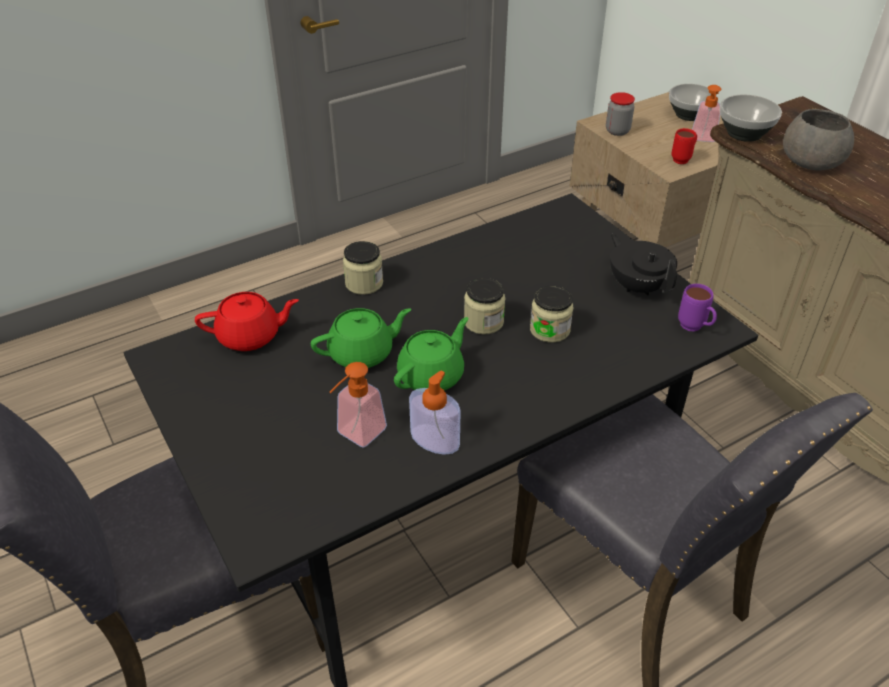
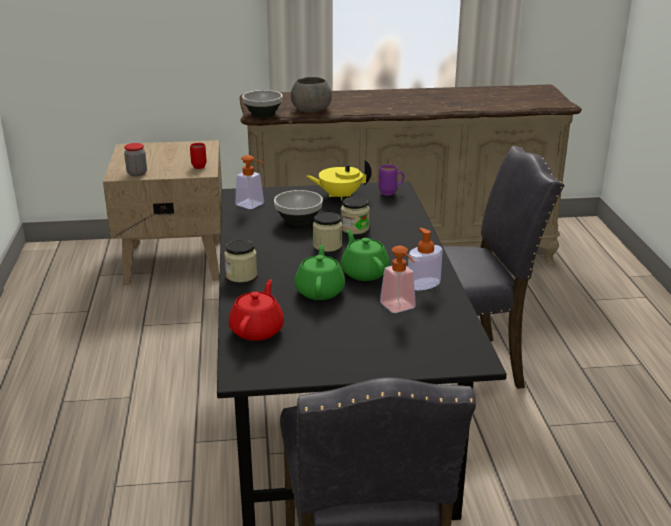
camera: 65 degrees left, 15 degrees down
black teapot [610,234,677,296] -> yellow teapot [306,159,372,200]
bowl [669,84,718,121] -> bowl moved to [274,190,323,226]
soap dispenser [692,85,721,142] -> soap dispenser moved to [235,155,264,209]

